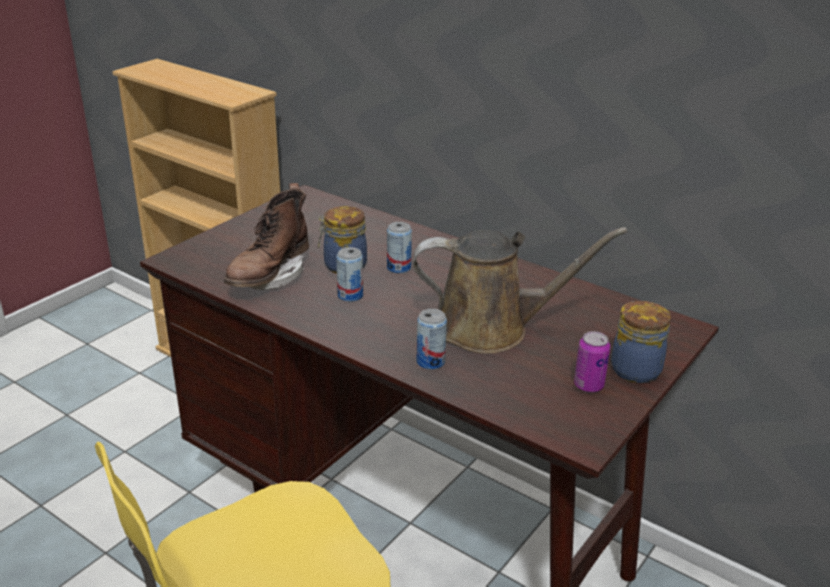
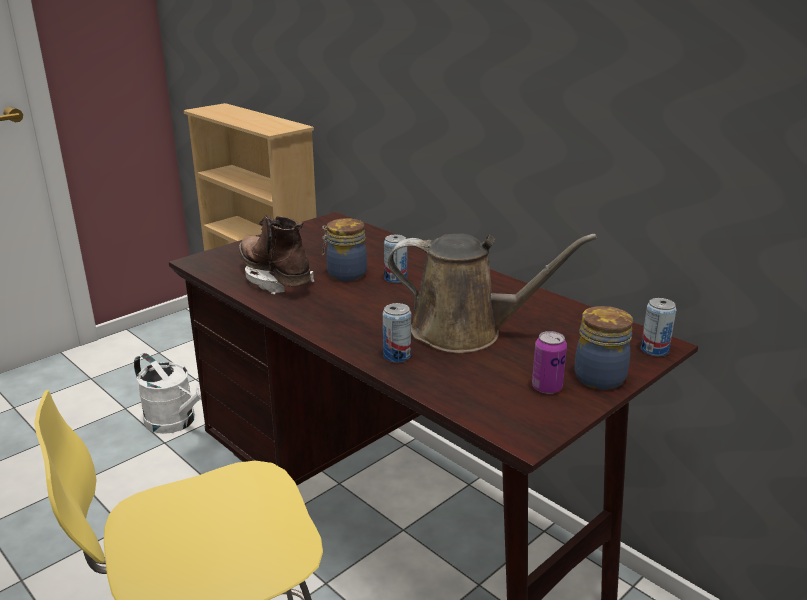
camera: 10 degrees right, 5 degrees down
brown boot [224,183,309,290] -> brown boot turned 105 degrees clockwise [238,214,314,294]
can [336,247,363,302] -> can moved to [641,298,677,356]
none -> white watering can [134,353,202,434]

